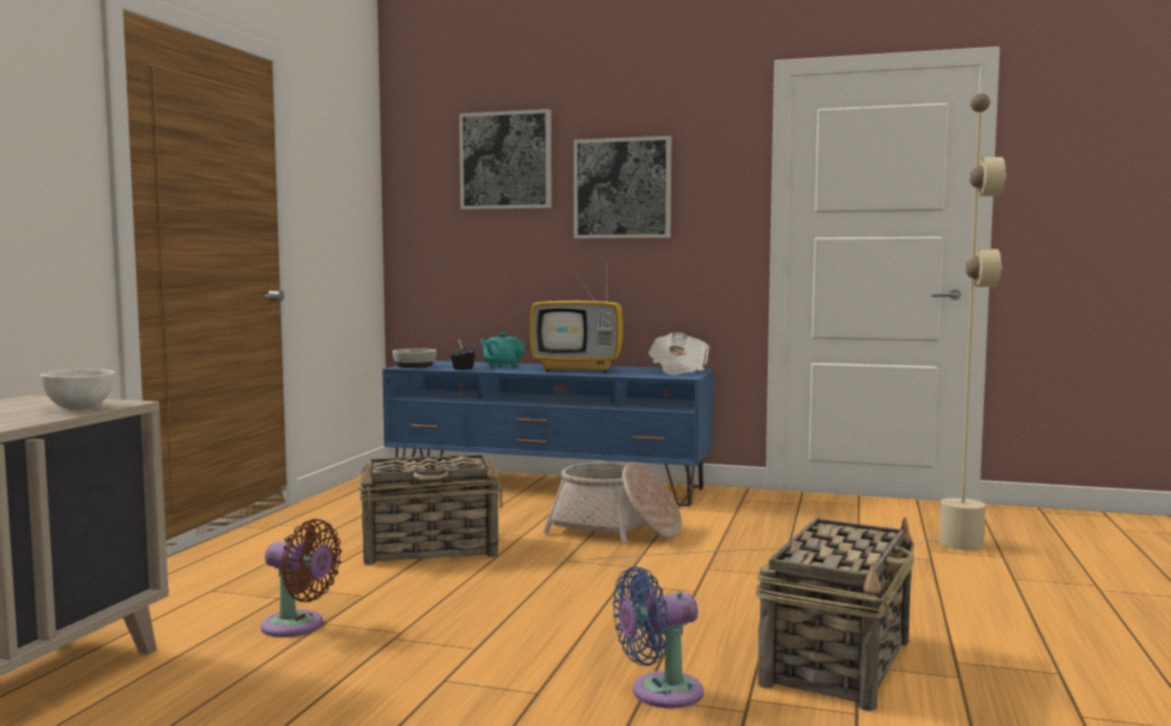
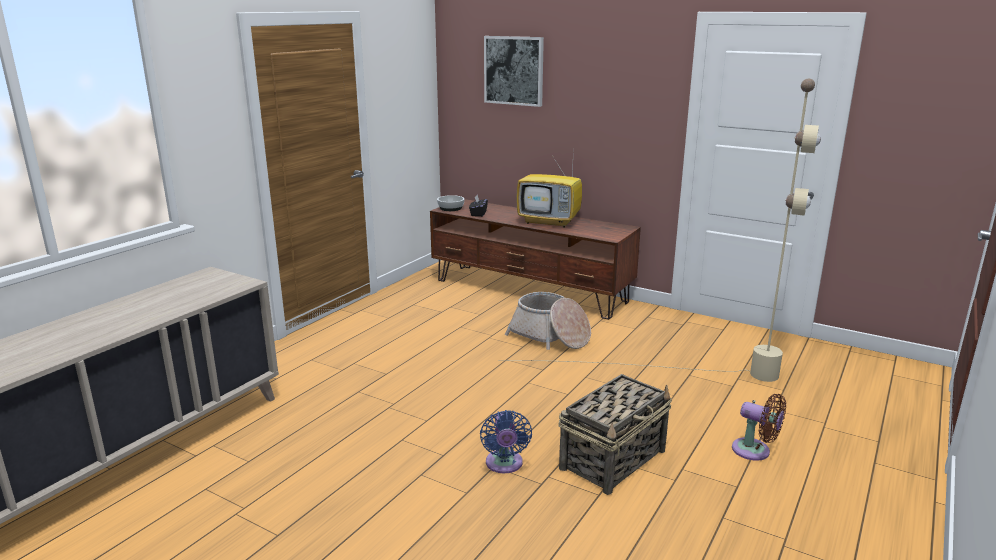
camera: 15 degrees right, 15 degrees up
white bowl [40,369,115,410] -> none
brown fan [261,519,342,637] -> brown fan moved to [732,394,786,461]
basket [359,454,503,565] -> none
blue tv stand [382,361,713,506] -> brown tv stand [430,199,641,320]
turquoise teapot [480,333,525,368] -> none
picture [574,136,671,238] -> none
blue fan [613,566,703,708] -> blue fan turned 90 degrees counterclockwise [480,410,532,473]
newspaper [648,332,710,375] -> none

